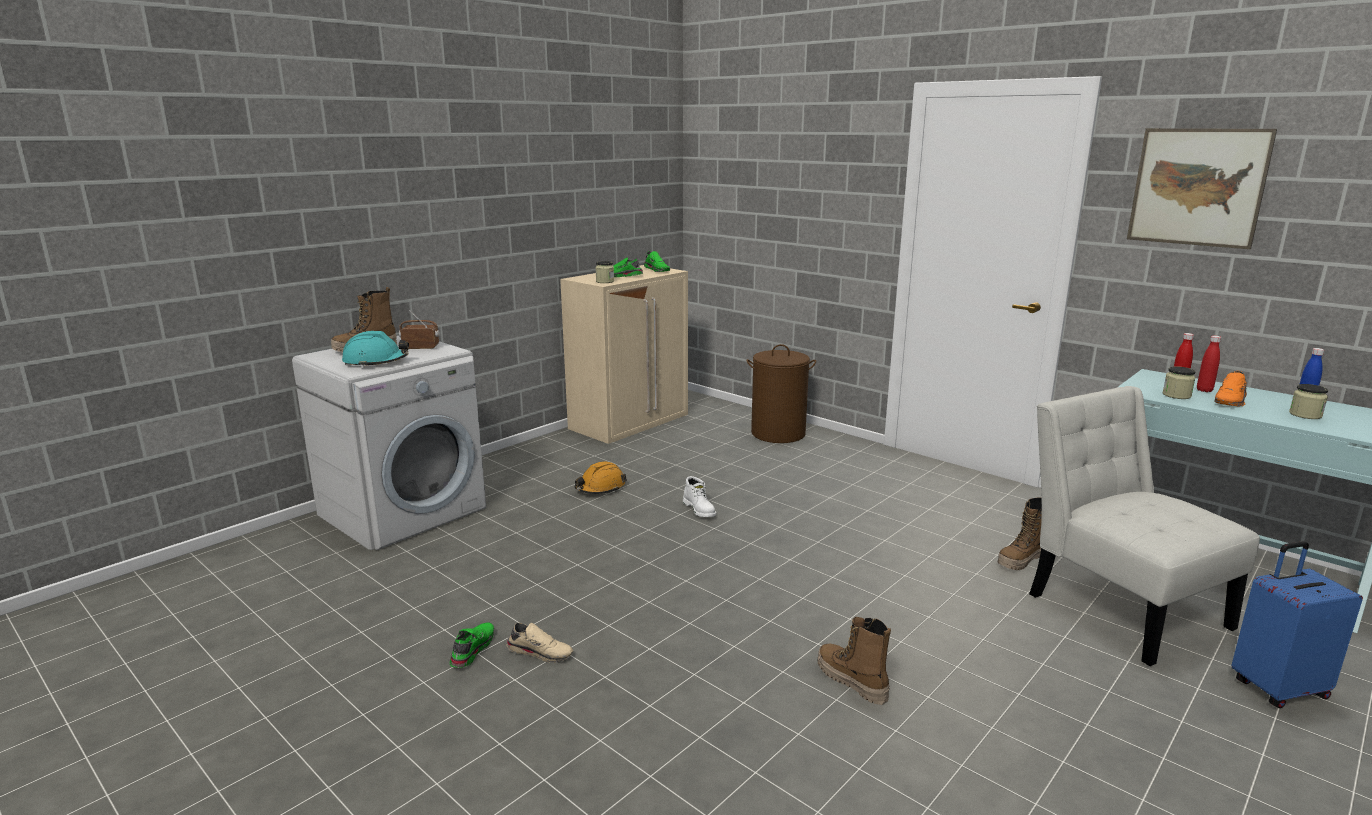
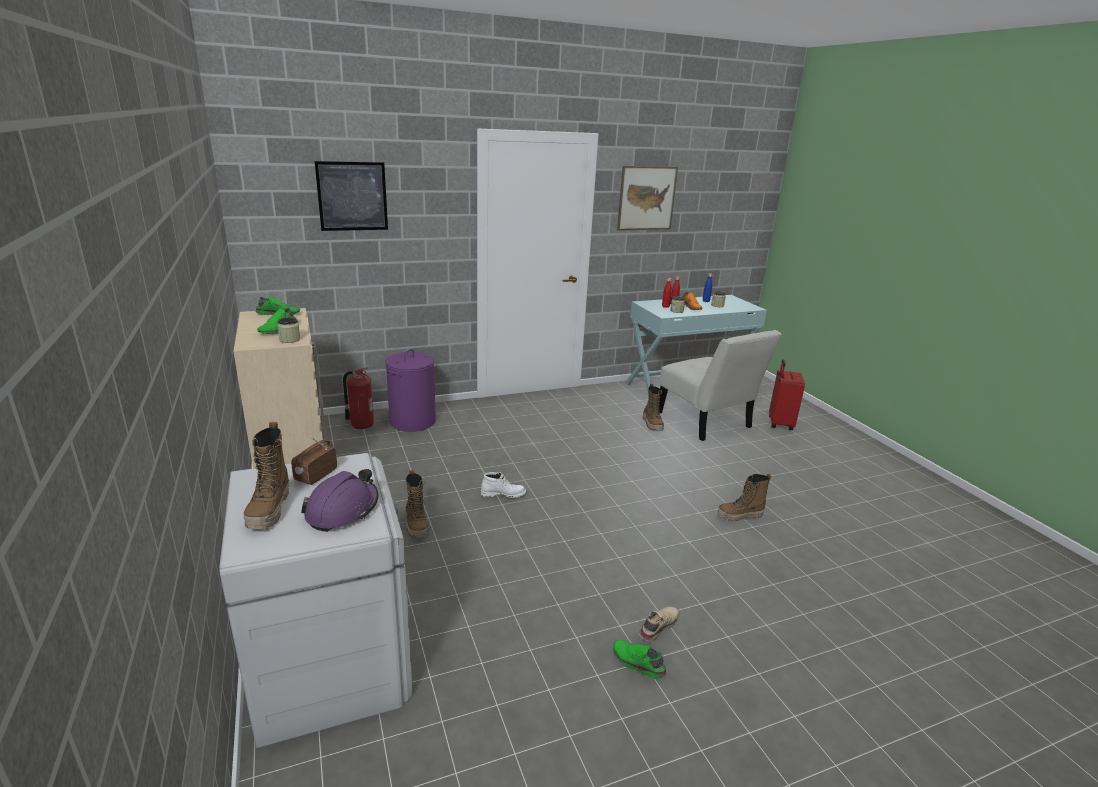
camera: 65 degrees left, 5 degrees up
turquoise hard hat [342,331,409,367] -> purple hard hat [301,469,379,532]
orange hard hat [575,462,627,494] -> boot [405,470,429,538]
brown laundry basket [746,344,816,443] -> purple laundry basket [386,349,436,432]
white chair [1029,386,1260,666] -> white chair turned 120 degrees counterclockwise [659,330,782,441]
blue suitcase [1231,541,1363,708] -> red suitcase [769,359,805,430]
none -> picture [315,161,388,231]
none -> fire extinguisher [343,368,374,429]

